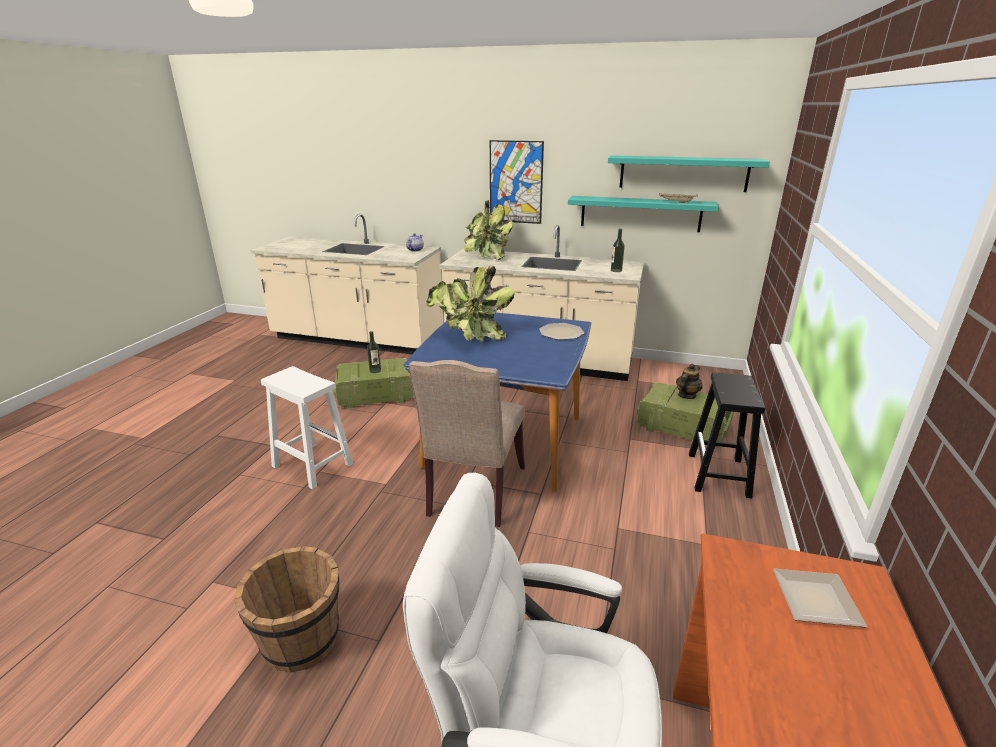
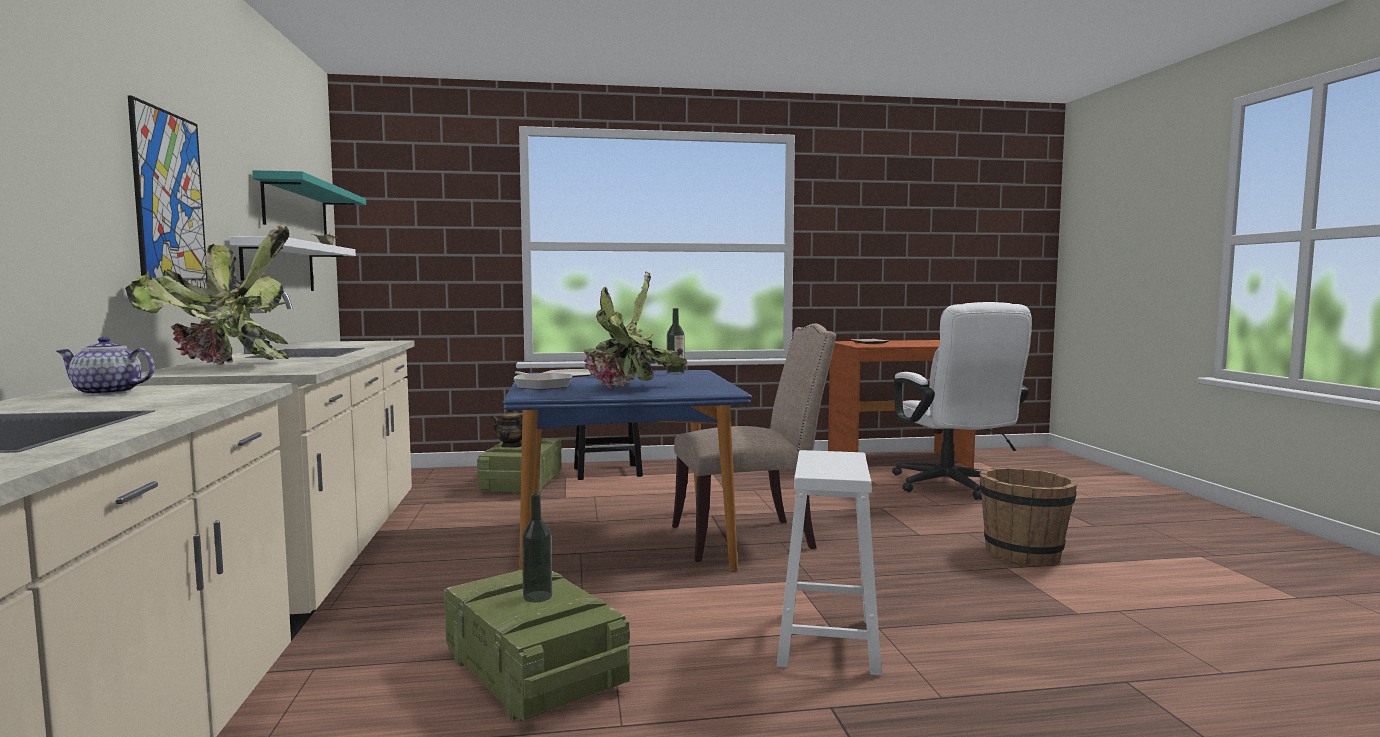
camera: 115 degrees left, 20 degrees down
turquoise shelf [568,196,719,232] -> white shelf [229,236,356,291]
bottle [611,229,625,272] -> bottle moved to [667,308,685,374]
none -> frying pan [514,371,573,390]

